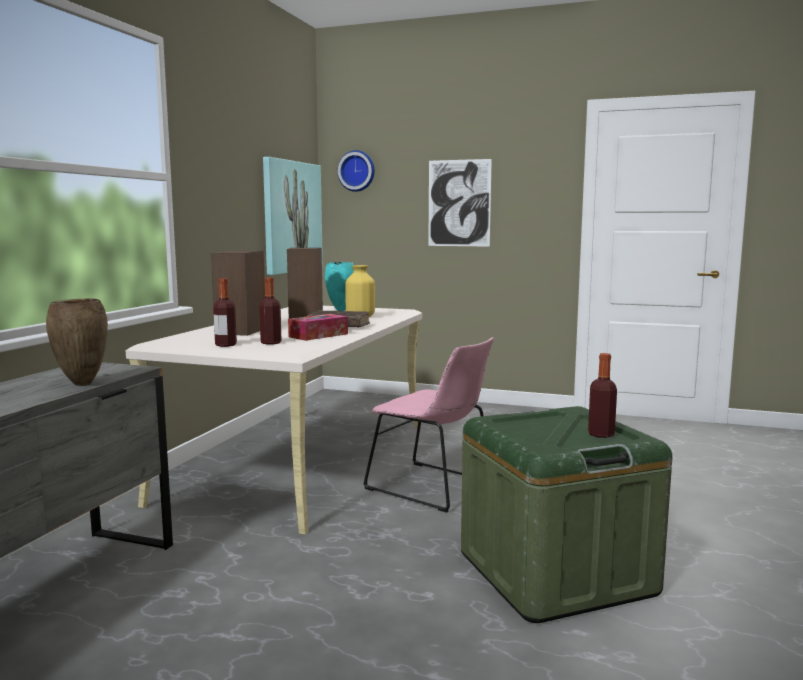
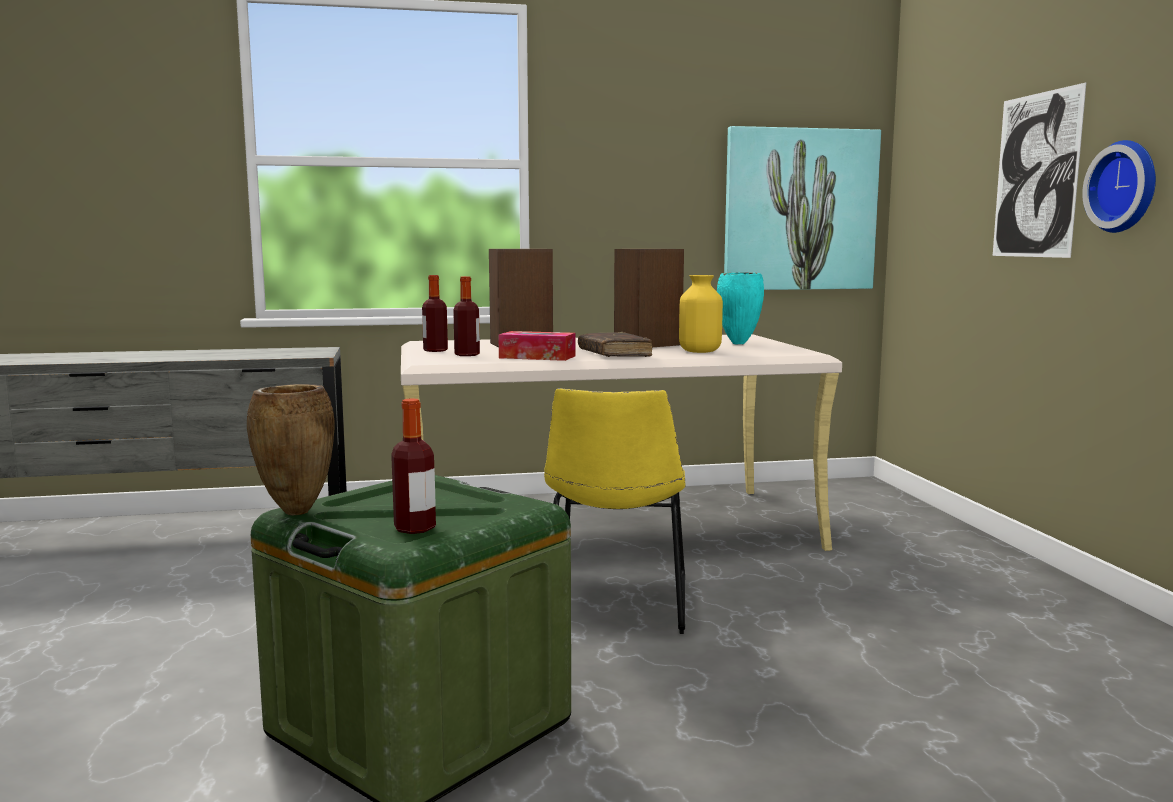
camera: 60 degrees right, 0 degrees up
brown vase [46,299,108,386] -> brown vase moved to [247,384,334,515]
wall clock [337,150,375,192] -> wall clock moved to [1082,140,1156,233]
pink chair [363,337,494,513] -> yellow chair [544,388,686,634]

